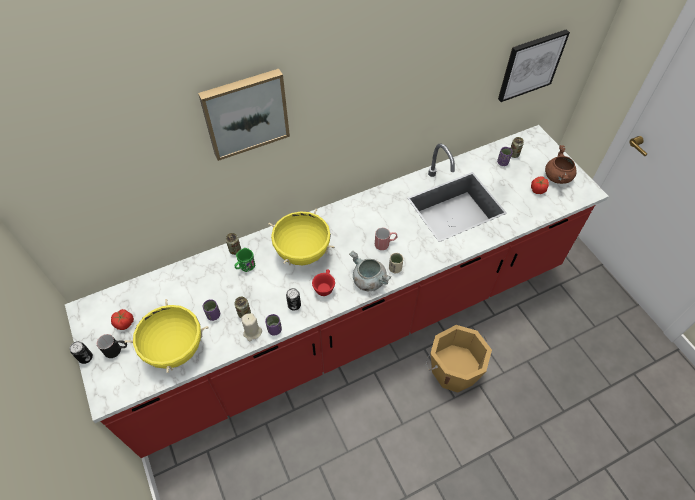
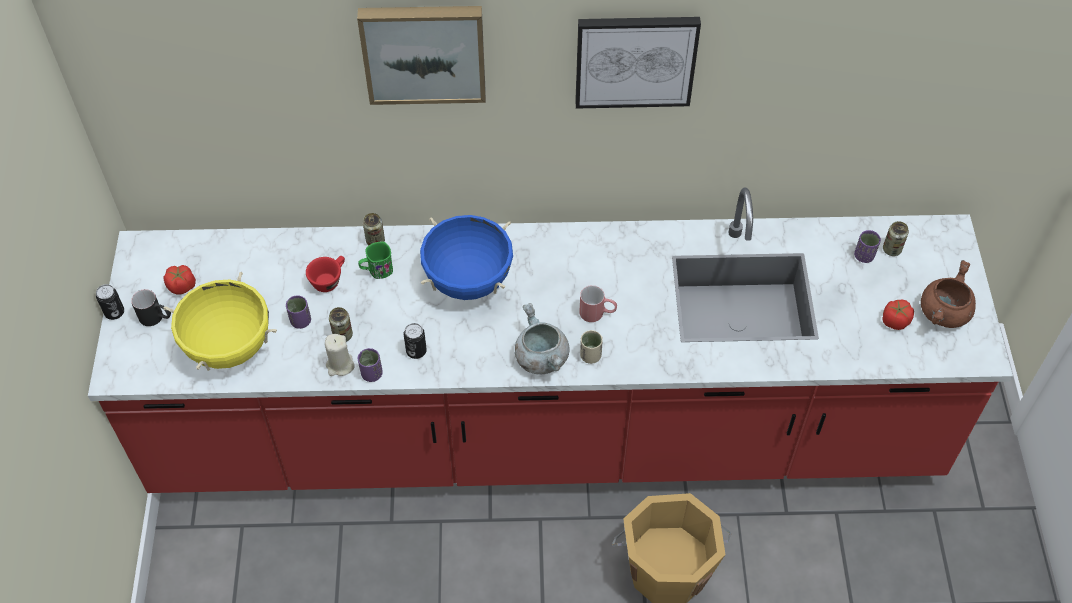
camera: 25 degrees right, 0 degrees up
yellow cooking pot [268,209,335,265] -> blue cooking pot [420,215,513,300]
red cup [312,269,335,296] -> red cup moved to [306,256,345,292]
picture [498,30,570,102] -> picture moved to [575,17,701,109]

